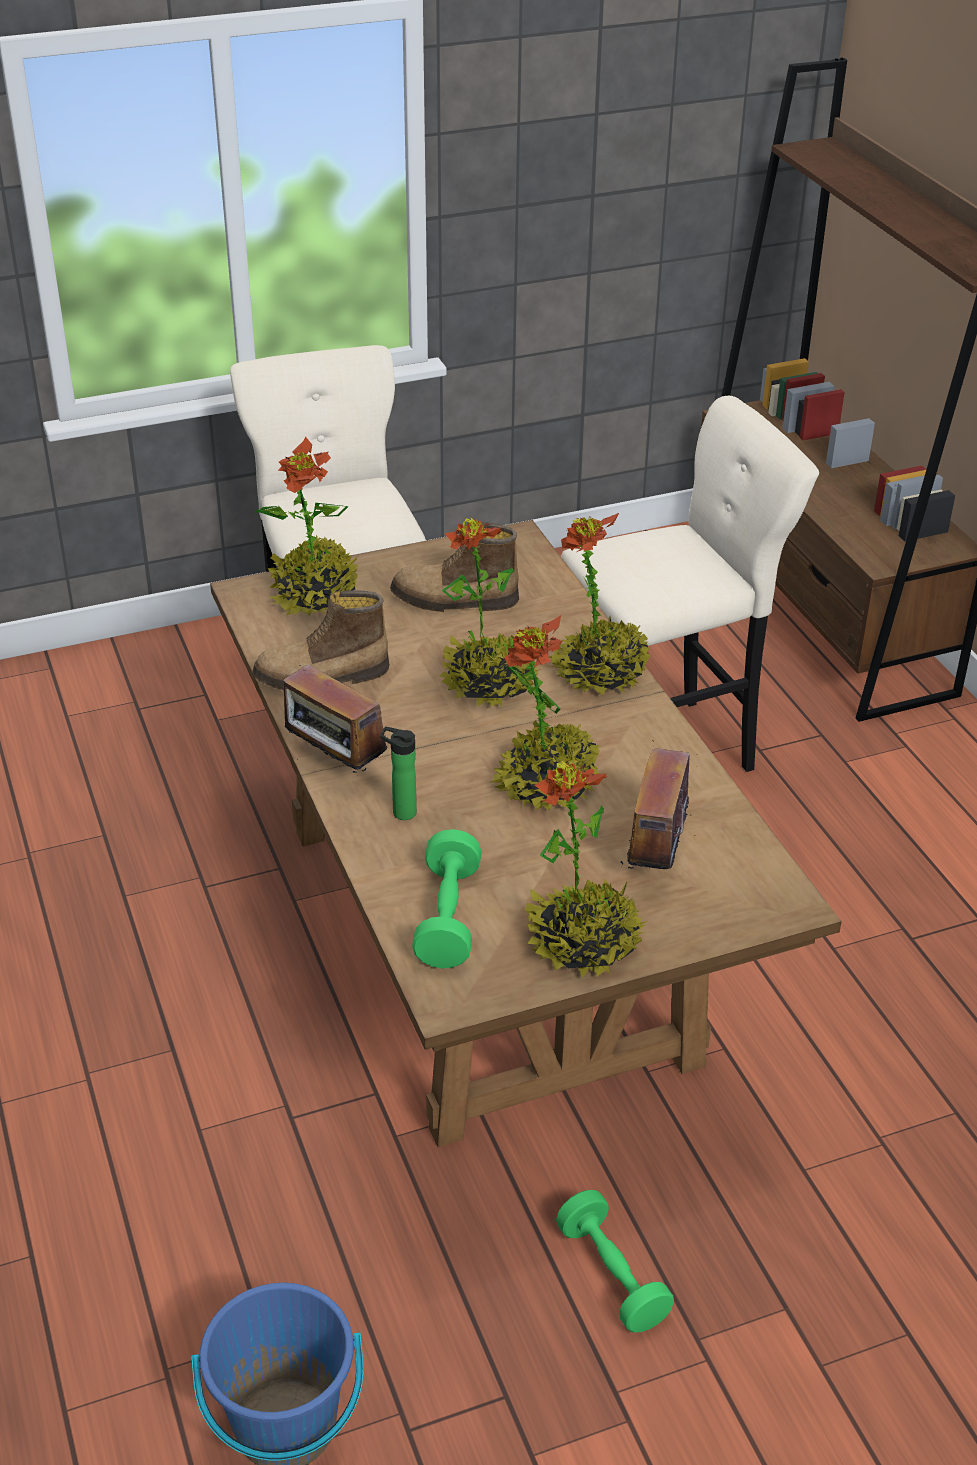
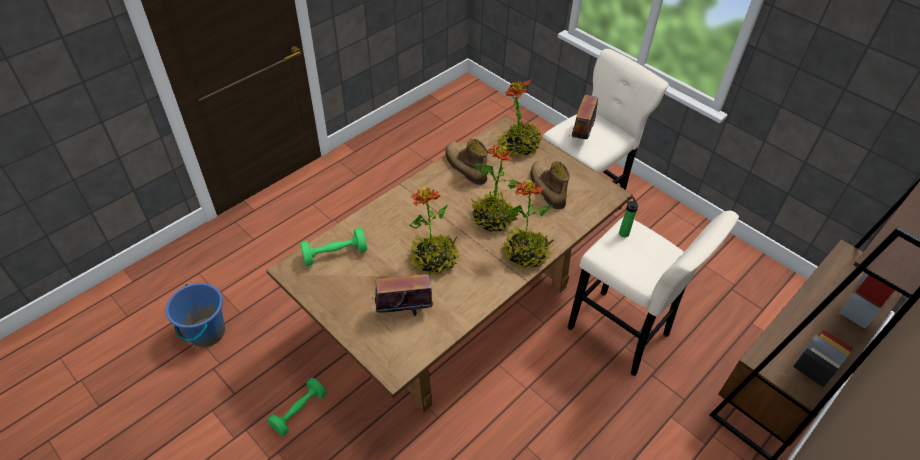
camera: 65 degrees right, 10 degrees up
radio [284,664,387,773] -> radio moved to [569,95,598,139]
bottle [380,727,417,820] -> bottle moved to [619,197,638,237]
potted plant [525,762,647,978] -> none

